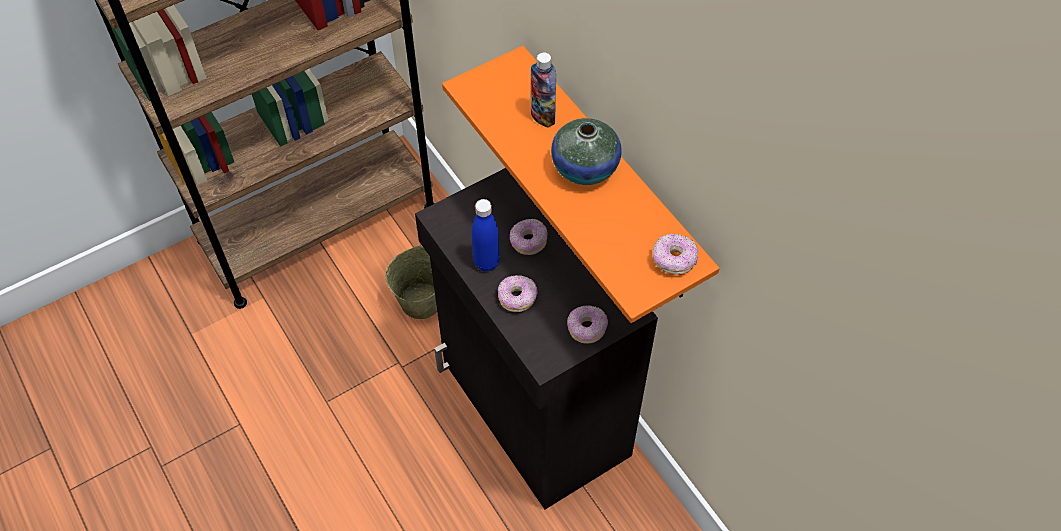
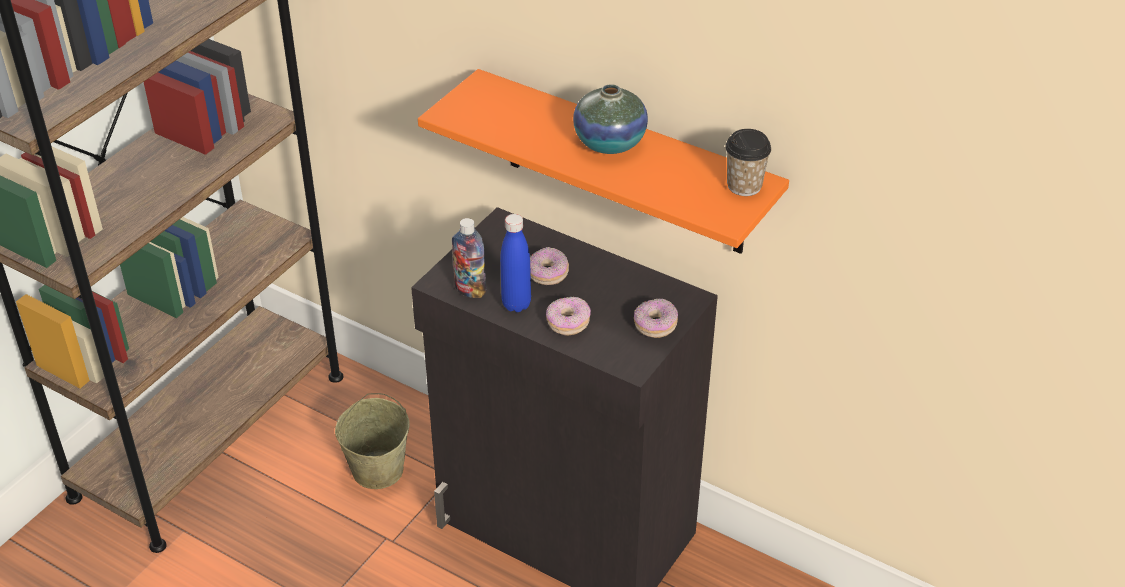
camera: 25 degrees left, 15 degrees down
bottle [531,53,556,128] -> bottle moved to [452,218,486,298]
donut [653,234,698,275] -> cup [725,129,771,196]

